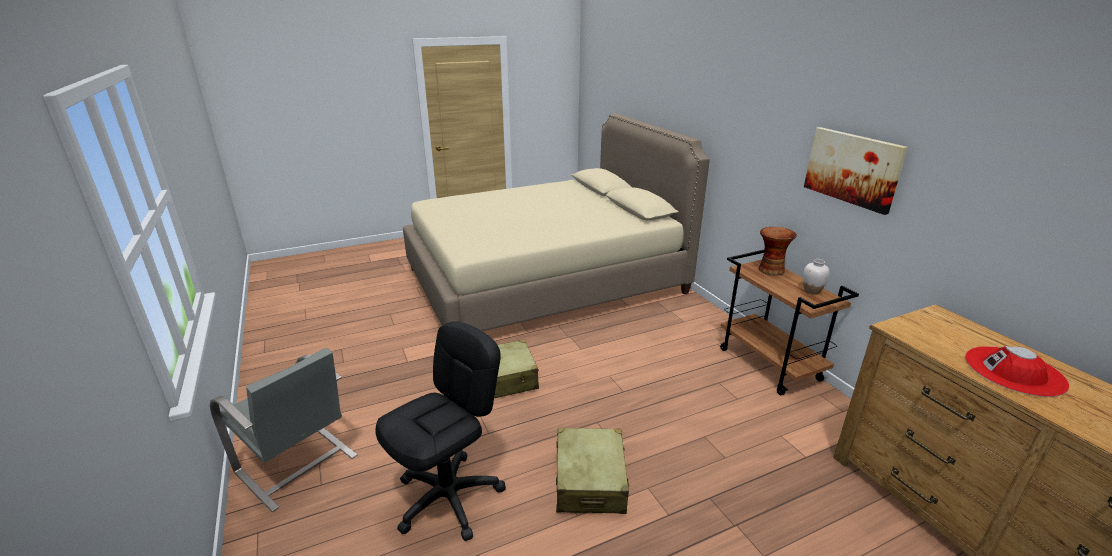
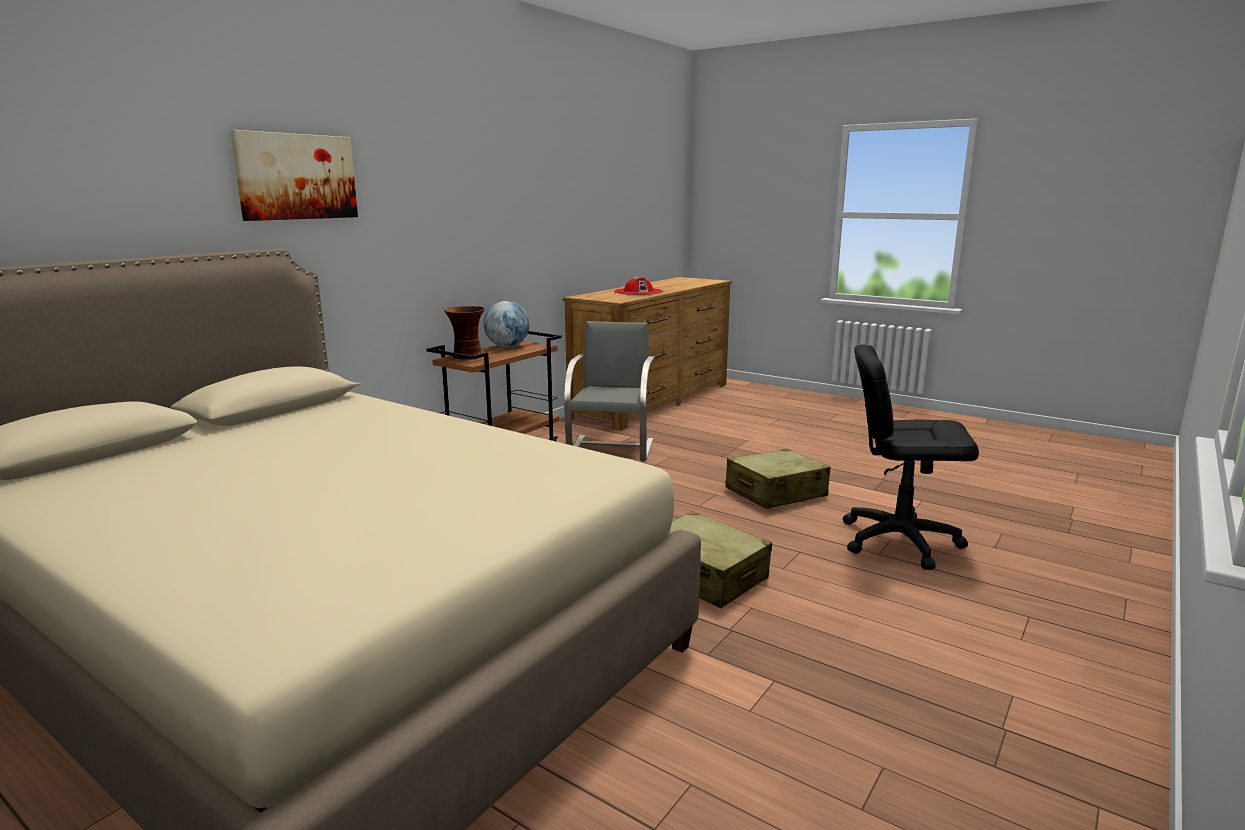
camera: 120 degrees left, 10 degrees down
grey chair [210,348,358,512] -> grey chair moved to [564,321,655,461]
white vase [803,259,830,295] -> globe [484,301,529,347]
picture [804,127,908,215] -> picture moved to [230,130,358,221]

